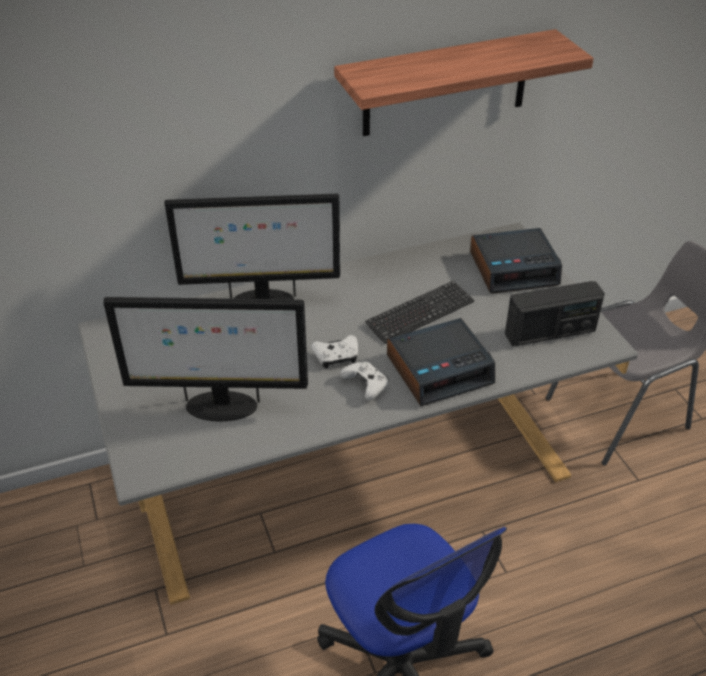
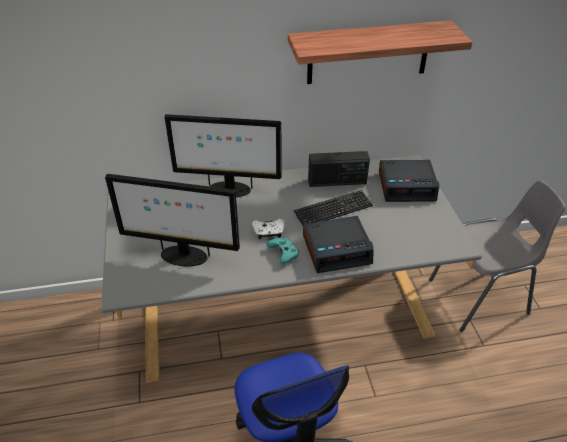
camera: 10 degrees right, 0 degrees up
white game controller [340,362,389,400] -> turquoise game controller [267,238,299,264]
radio [505,281,605,346] -> radio moved to [308,151,370,187]

